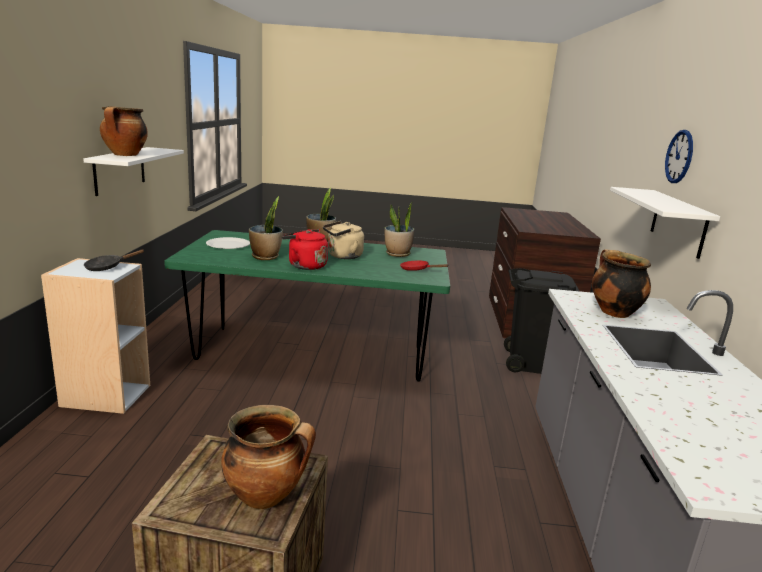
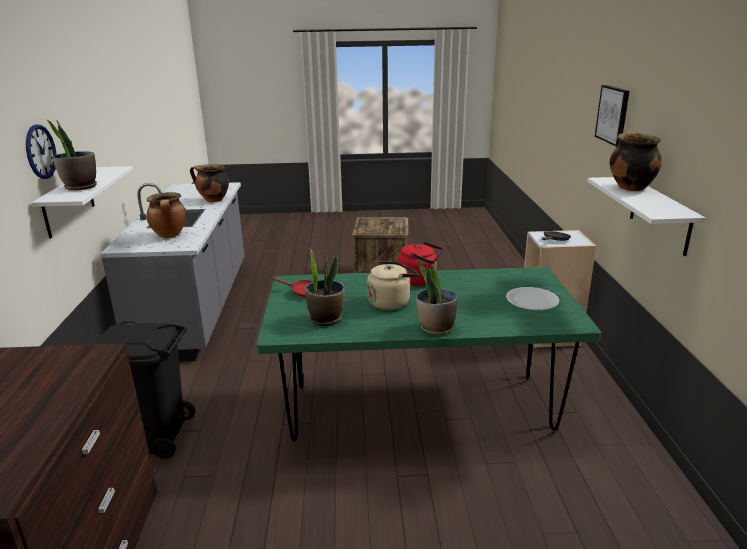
camera: 175 degrees right, 5 degrees up
cooking pot [221,405,316,509] -> cooking pot moved to [190,164,229,202]
potted plant [249,196,283,260] -> potted plant moved to [47,120,97,190]
none -> picture [595,85,630,147]

